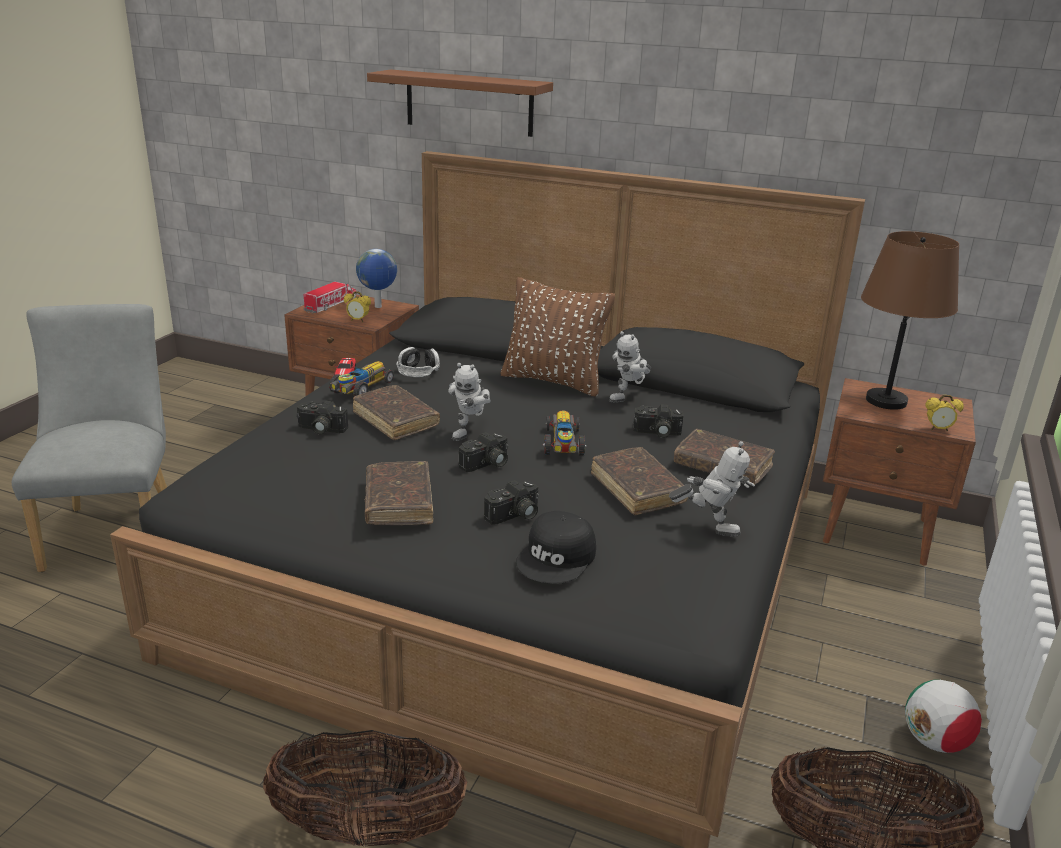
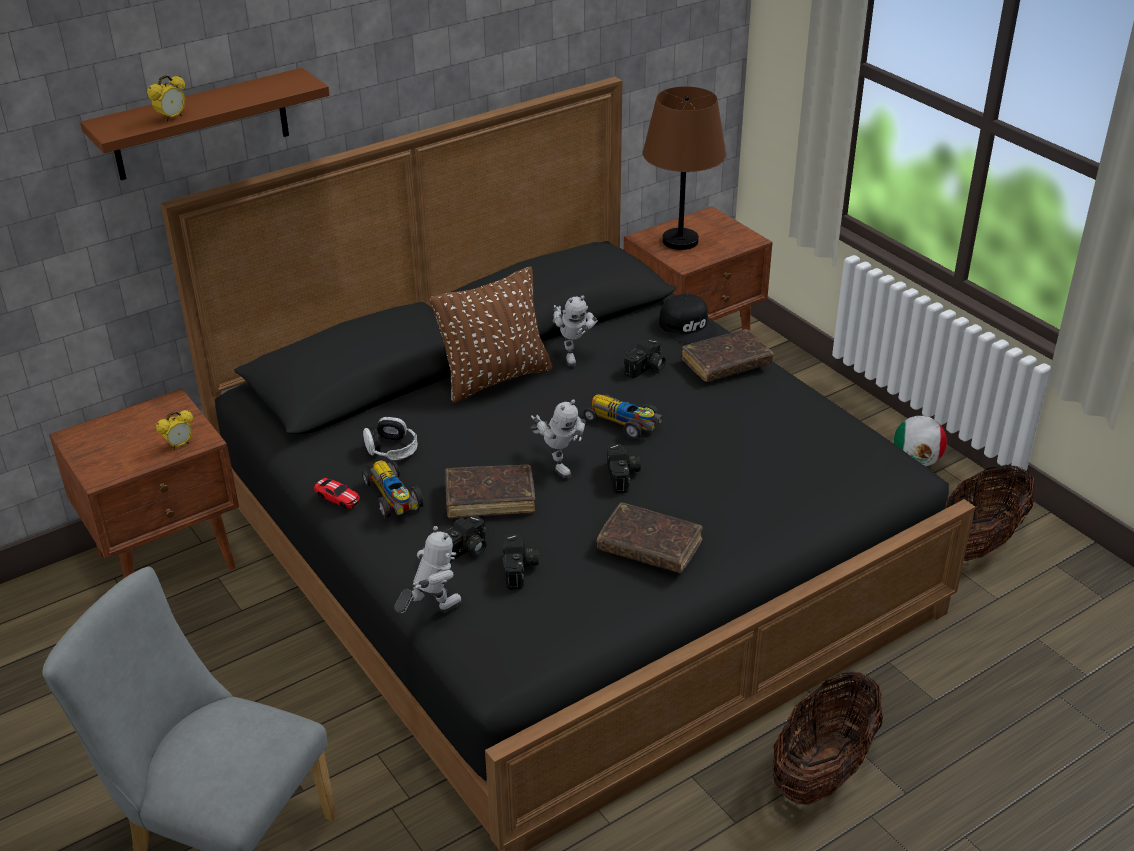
camera: 55 degrees left, 10 degrees up
toy truck [304,282,357,314] -> none
globe [356,249,397,308] -> none
camera [484,480,539,525] -> camera moved to [503,534,539,590]
black cap [516,511,596,584] -> black cap moved to [659,294,717,344]
brown book [591,447,688,515] -> none
toy robot [669,441,755,537] -> toy robot moved to [394,526,462,613]
alarm clock [926,395,964,431] -> alarm clock moved to [147,75,186,122]

